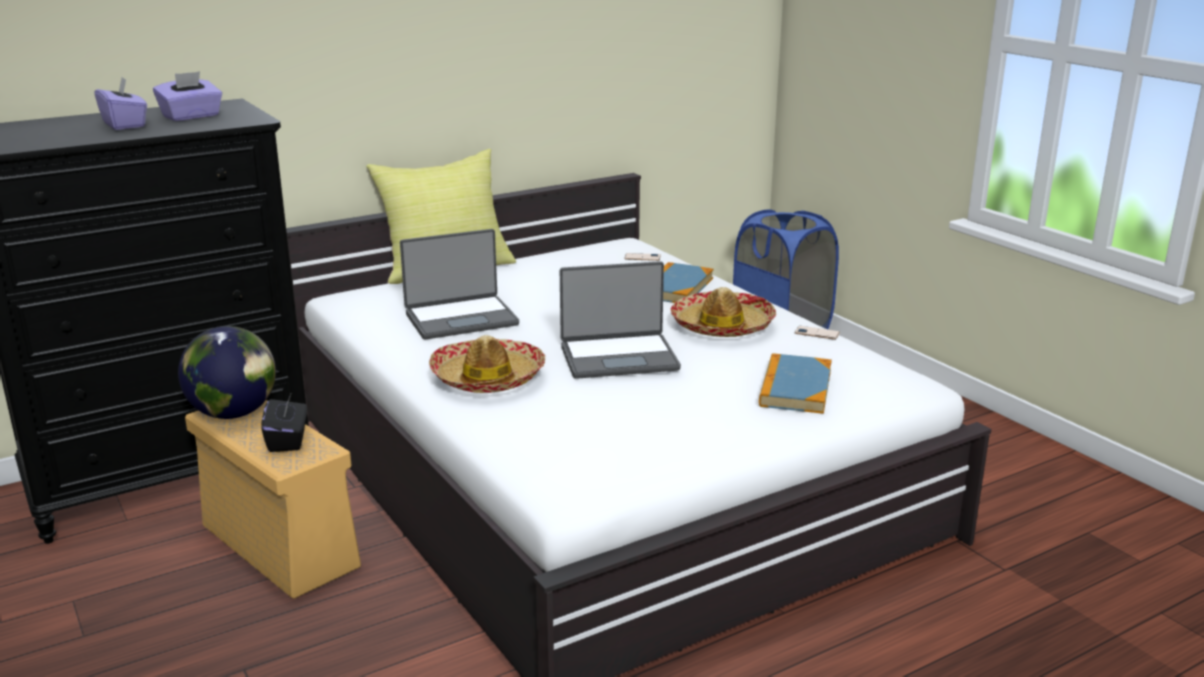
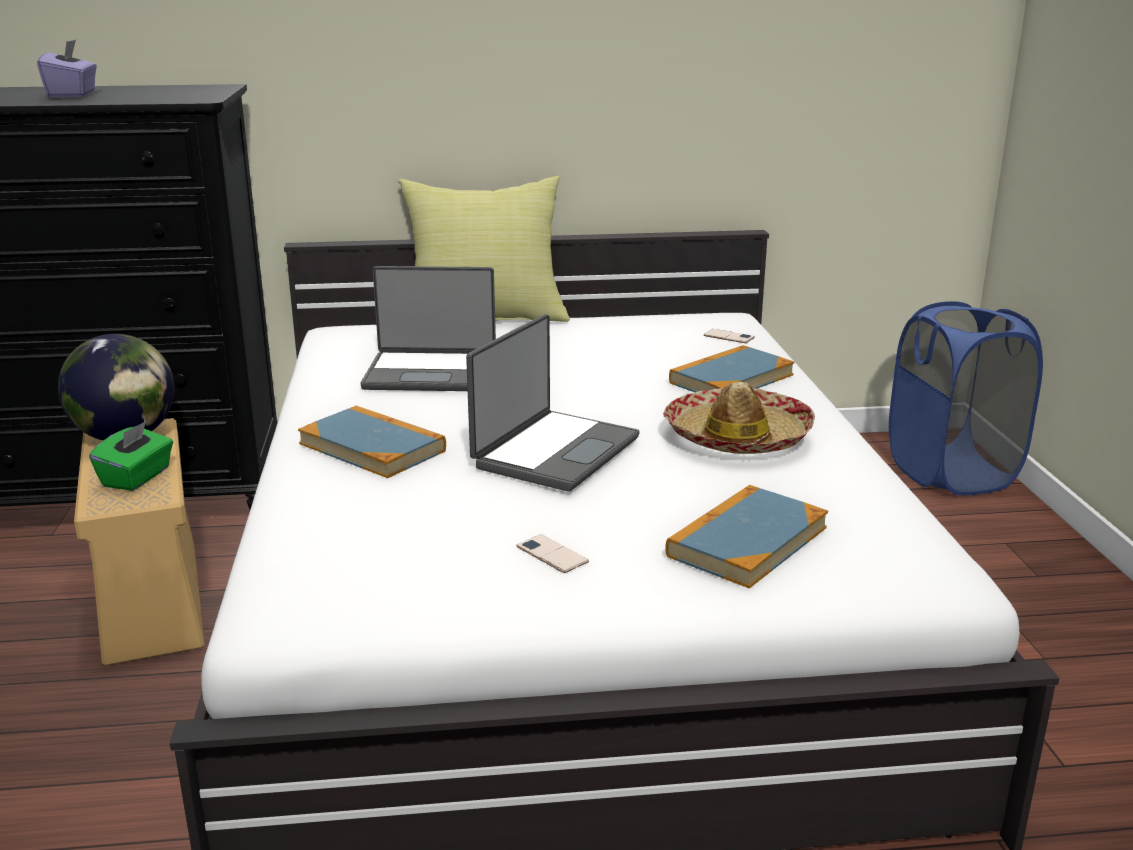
camera: 25 degrees right, 0 degrees up
purple tissue box [153,71,222,121] -> none
black tissue box [262,392,307,452] -> green tissue box [89,421,173,491]
hat [429,335,545,393] -> book [298,406,446,478]
laptop [560,261,681,379] -> laptop turned 75 degrees counterclockwise [466,314,640,492]
phone [794,326,840,340] -> phone moved to [517,534,589,573]

